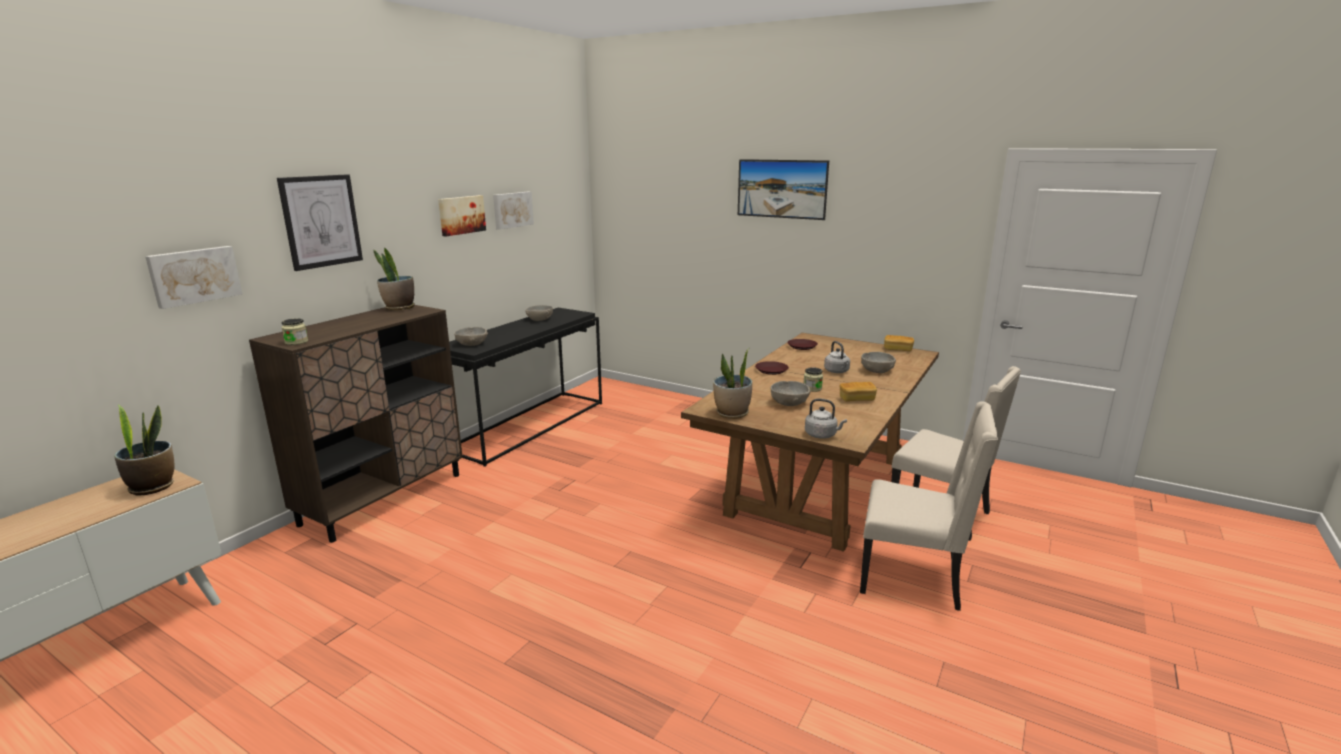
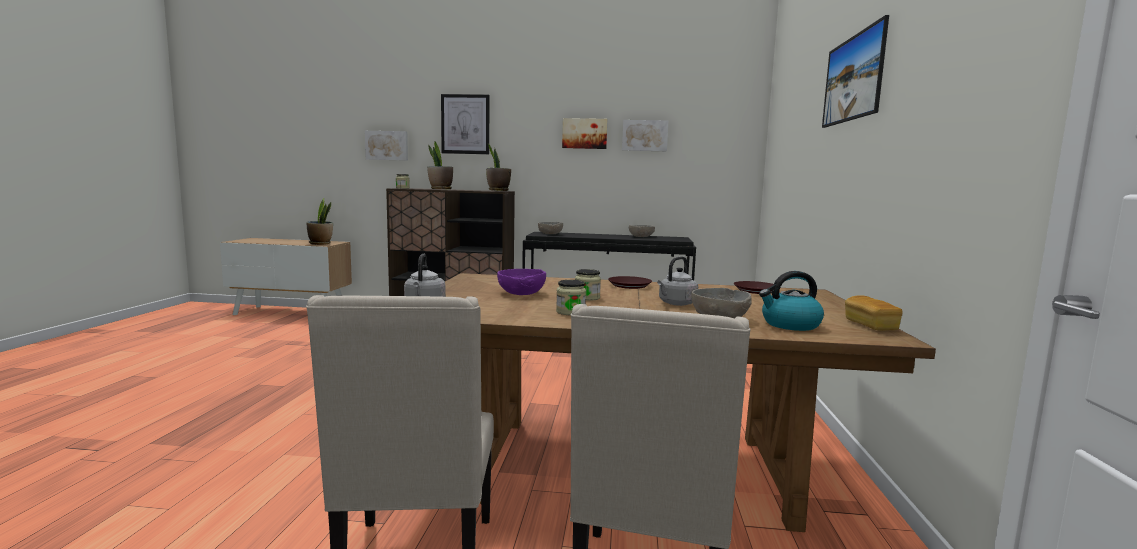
camera: 65 degrees right, 10 degrees down
potted plant [713,347,752,419] -> potted plant moved to [427,141,453,189]
grey bowl [771,381,811,406] -> purple bowl [497,269,546,295]
bread [840,382,877,402] -> jar [556,280,586,315]
none -> kettle [759,271,824,331]

